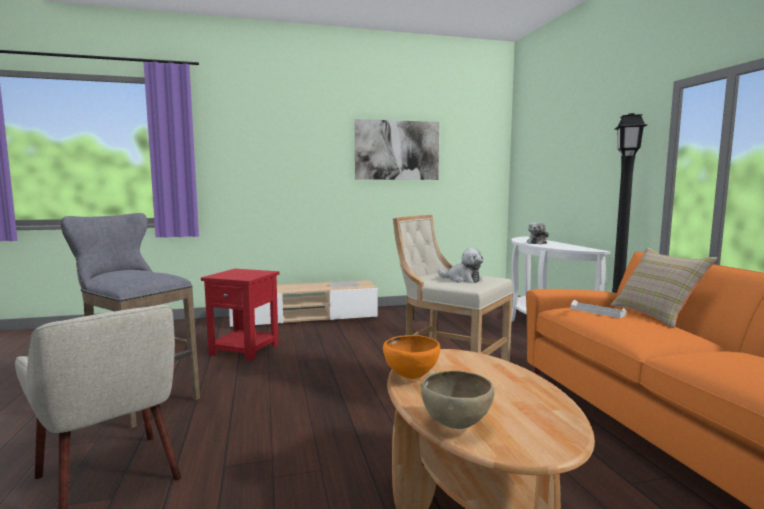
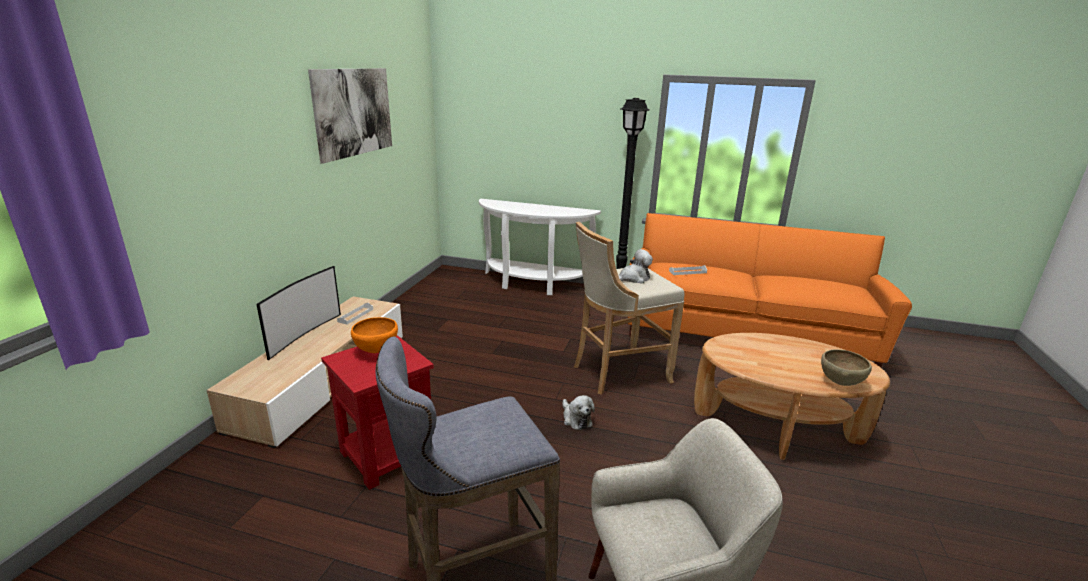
camera: 60 degrees left, 15 degrees up
orange bowl [383,335,440,379] -> orange bowl moved to [351,317,398,353]
plush toy [526,222,549,244] -> plush toy moved to [563,395,595,430]
beige pillow [610,247,717,328] -> none
none -> television [256,266,341,360]

